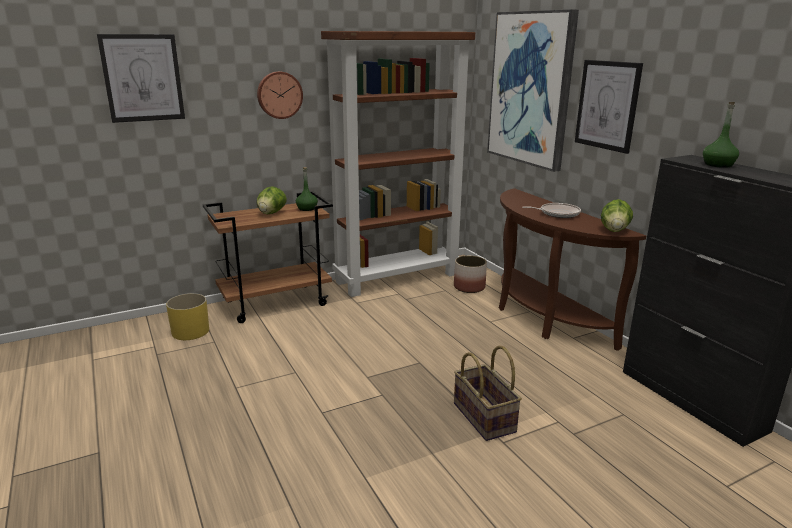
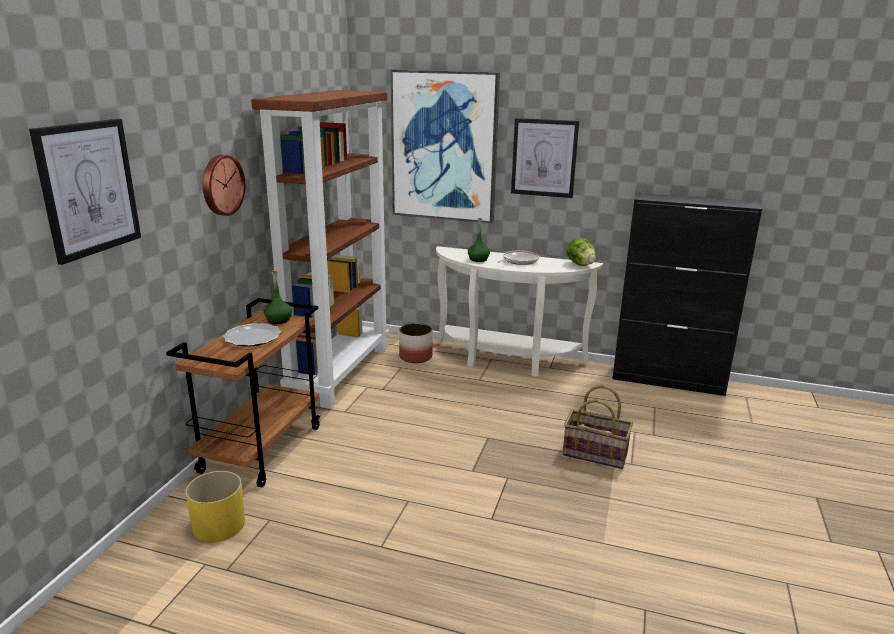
camera: 45 degrees left, 0 degrees up
lettuce [257,186,287,214] -> plate [223,323,281,347]
brown console table [499,188,646,351] -> white console table [436,246,603,377]
green bottle [703,102,739,168] -> green bottle moved to [468,218,490,262]

